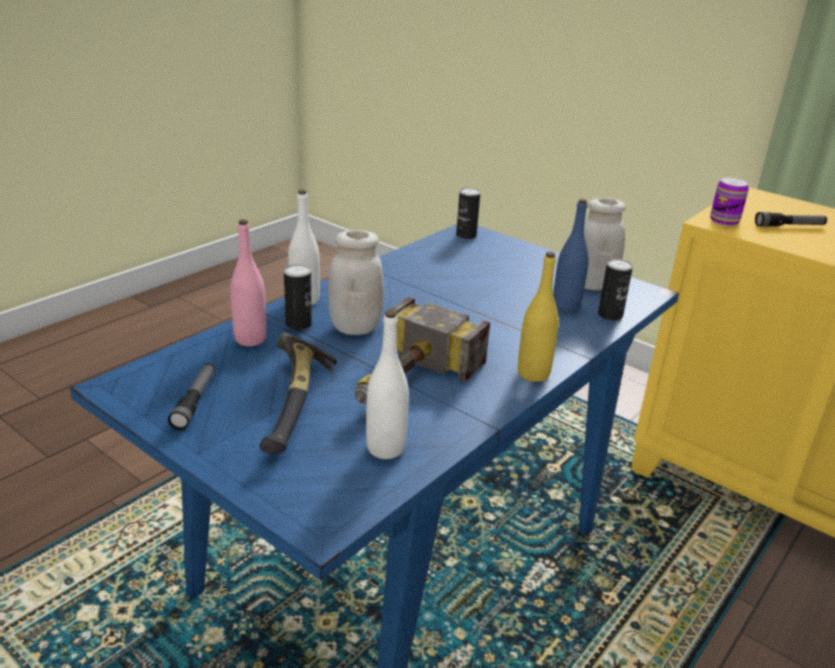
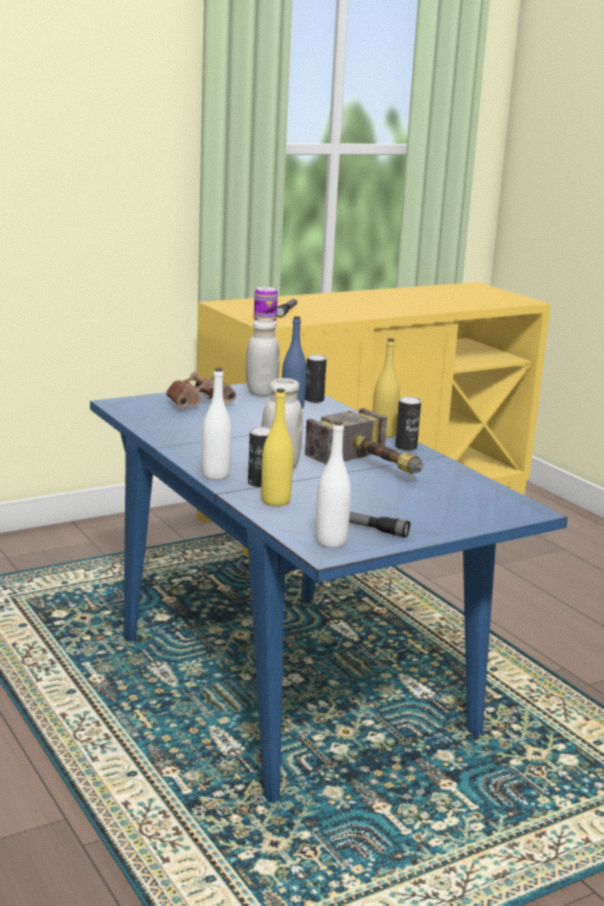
camera: 70 degrees left, 10 degrees down
pink bottle [230,219,267,346] -> yellow bottle [261,388,293,506]
hammer [260,332,337,454] -> none
white bottle [366,310,409,459] -> white bottle moved to [315,421,351,548]
can [456,188,480,239] -> can moved to [395,396,421,451]
none -> brown binoculars [166,371,236,407]

